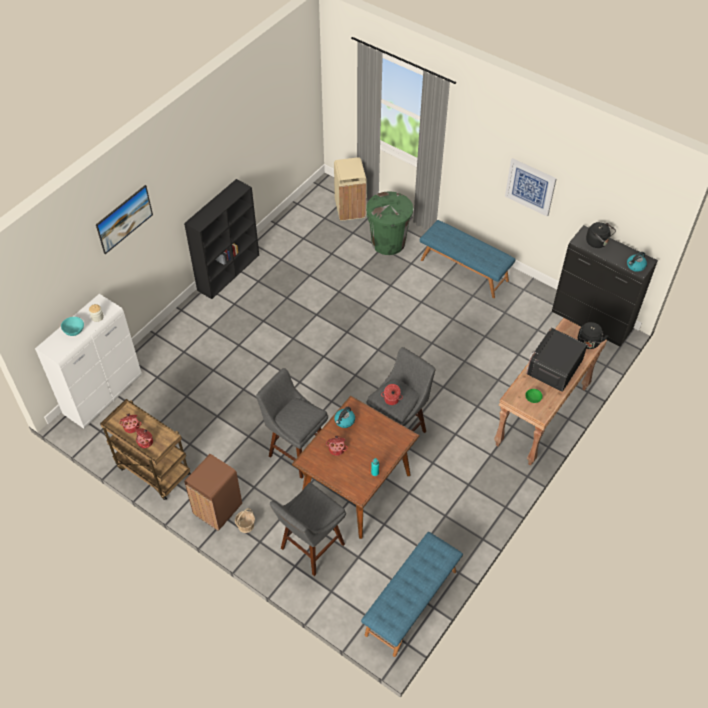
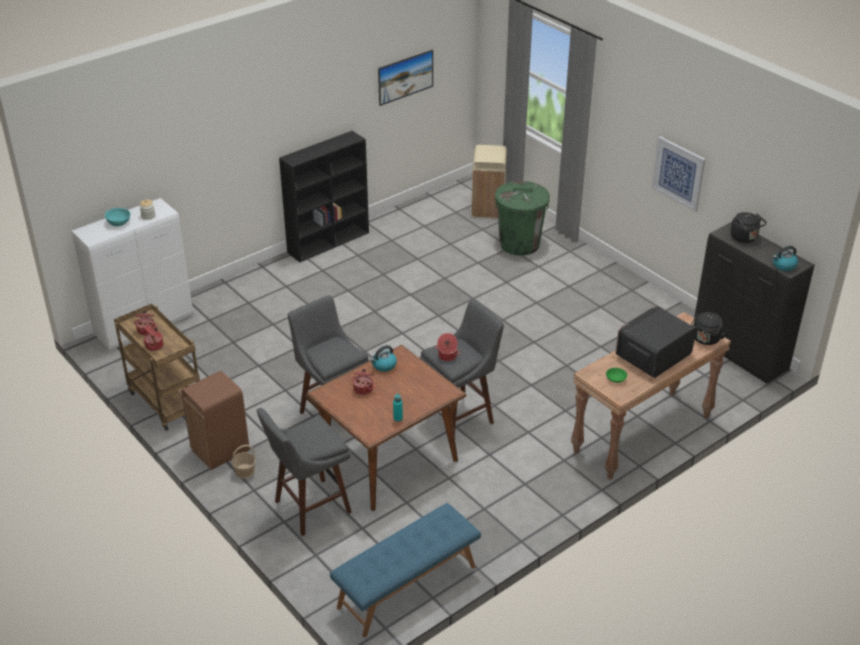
camera: 15 degrees right, 15 degrees down
picture [96,185,153,254] -> picture moved to [378,50,433,106]
blue bench [420,220,516,298] -> none

